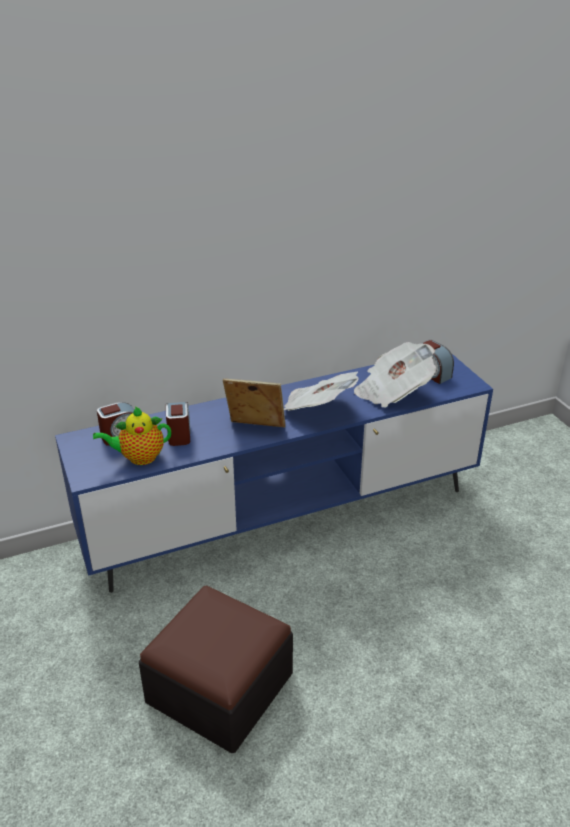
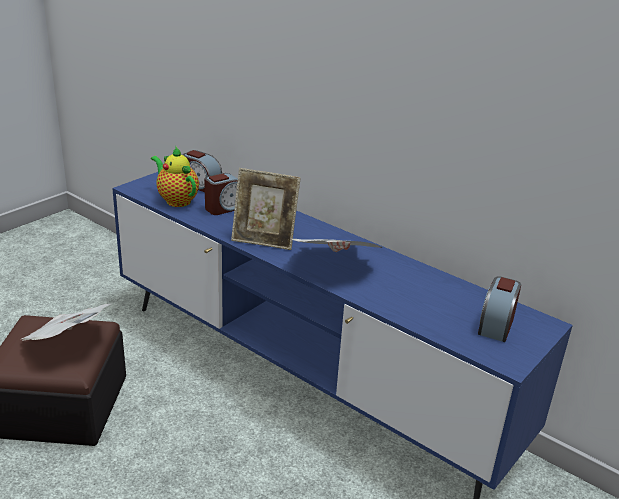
camera: 60 degrees right, 5 degrees down
picture frame [223,379,286,428] -> picture frame turned 120 degrees clockwise [231,168,301,250]
newspaper [354,342,436,408] -> newspaper moved to [21,304,111,340]

